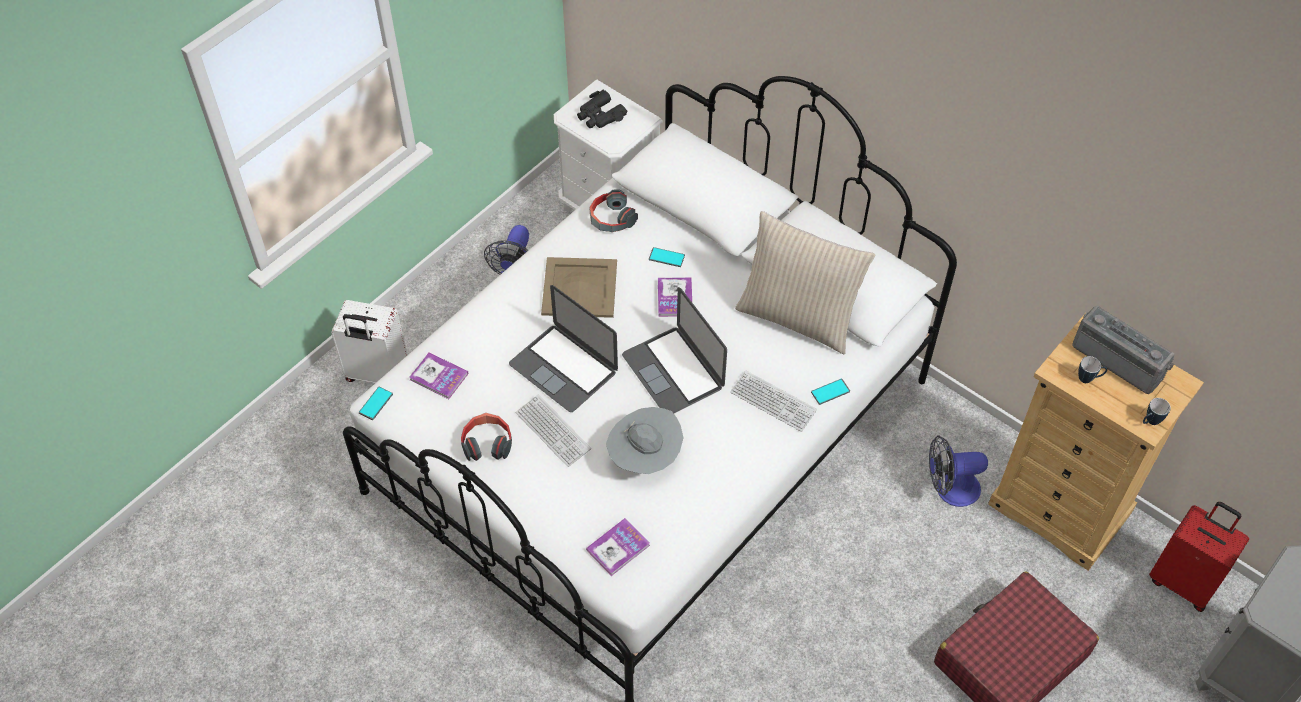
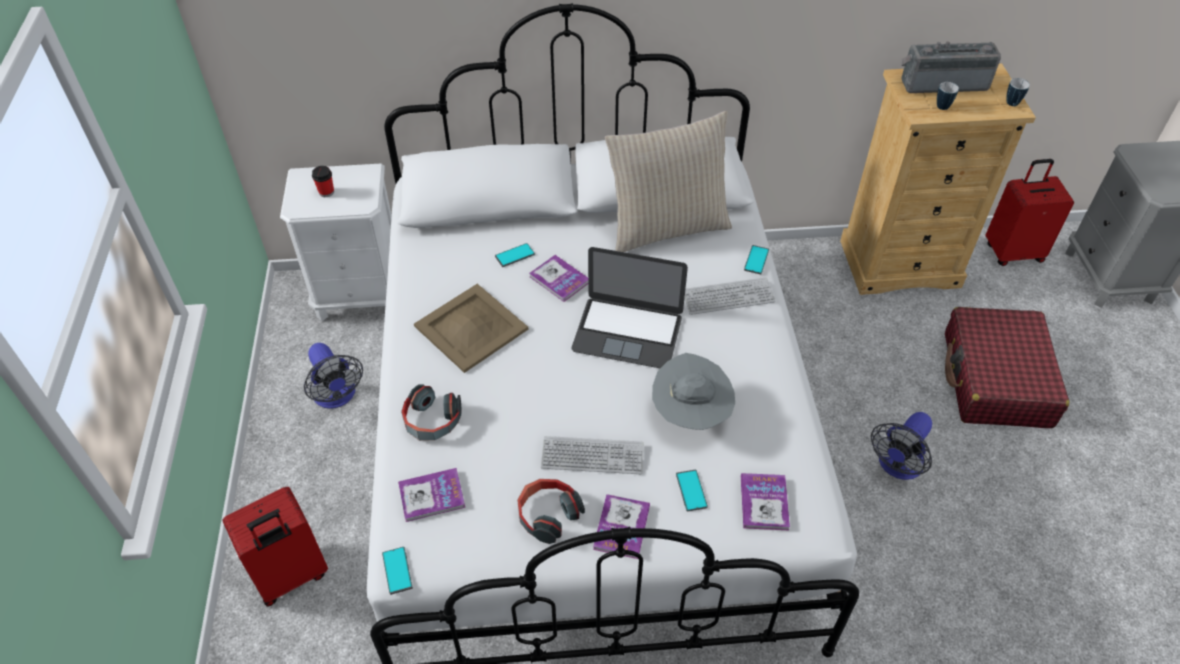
camera: 45 degrees left, 5 degrees down
white suitcase [331,300,408,383] -> red suitcase [223,487,328,607]
laptop [509,285,618,412] -> none
black binoculars [577,90,627,128] -> cup [312,166,334,197]
headphones [589,189,638,232] -> headphones moved to [401,385,461,441]
fan [929,435,988,507] -> fan moved to [871,412,932,480]
none -> book [593,494,650,559]
none -> phone [676,469,708,512]

